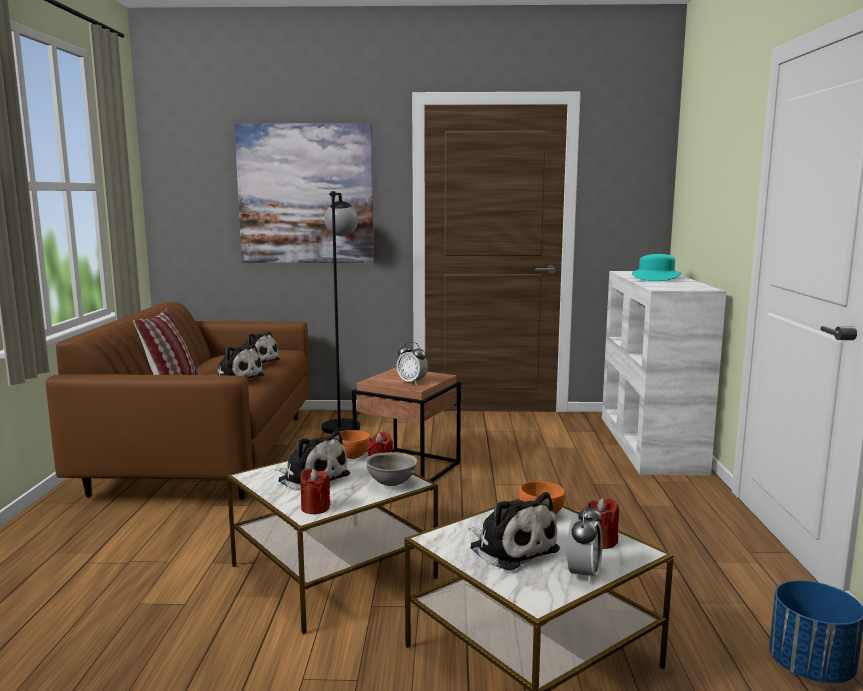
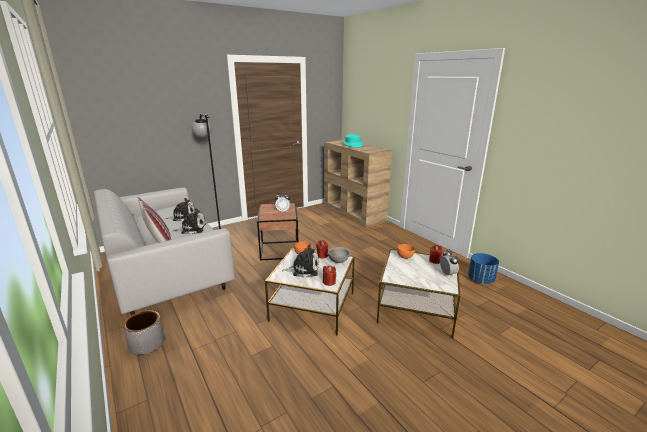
camera: 35 degrees left, 10 degrees up
brown sofa [46,302,310,499] -> grey sofa [94,187,235,316]
picture [234,123,374,263] -> none
plush toy [468,492,560,571] -> none
white bookcase [602,271,726,475] -> brown bookcase [324,140,392,228]
none -> grey planter [123,311,164,355]

